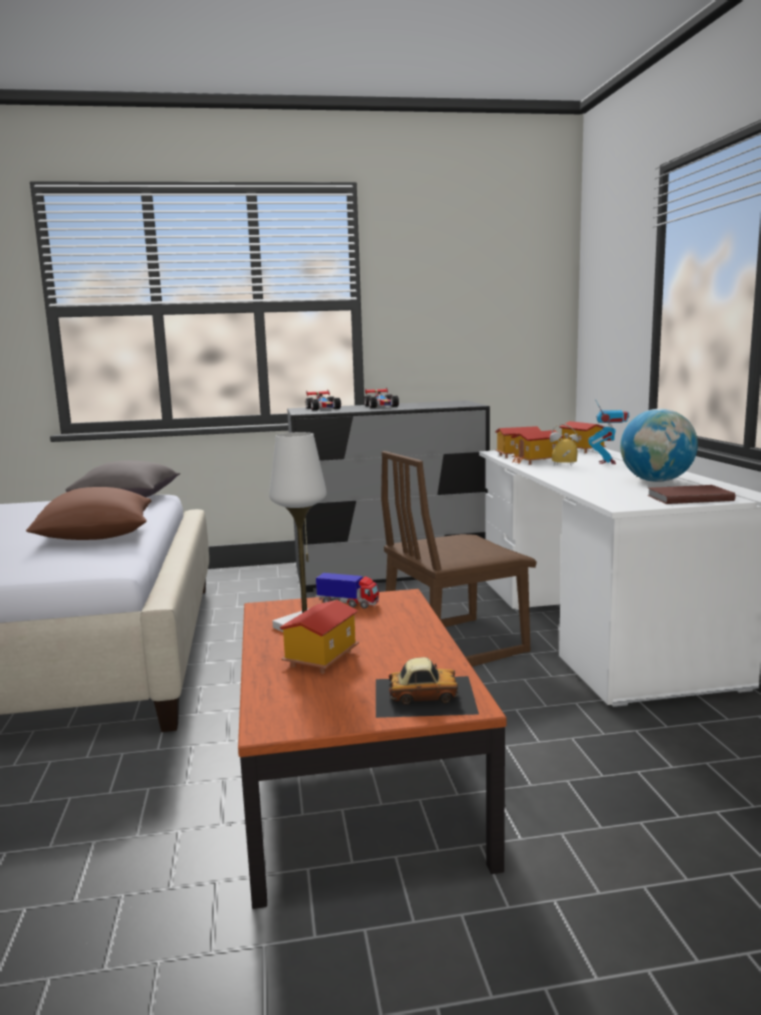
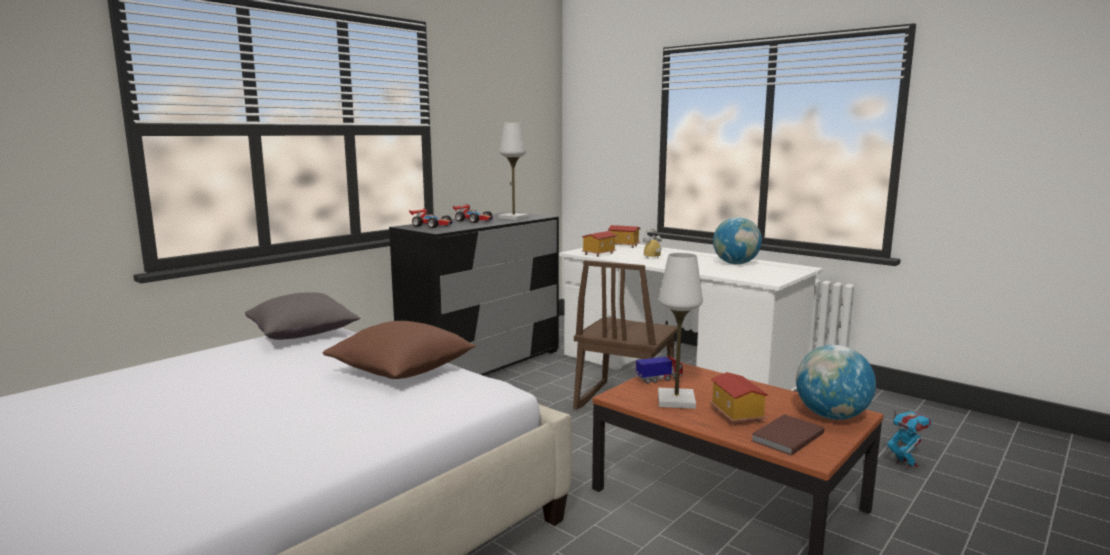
camera: 40 degrees left, 0 degrees up
toy car [376,657,479,718] -> globe [796,345,876,420]
toy house [511,430,563,465] -> none
toy robot [588,399,629,464] -> toy robot moved to [887,404,932,469]
brown book [647,485,735,504] -> brown book moved to [751,414,824,456]
none -> white table lamp [498,123,529,220]

